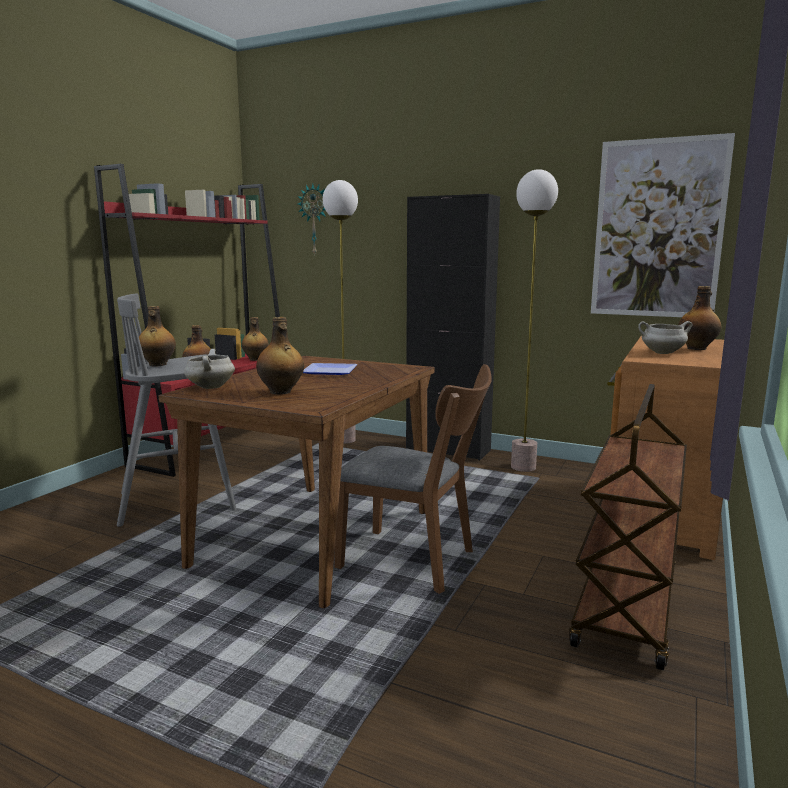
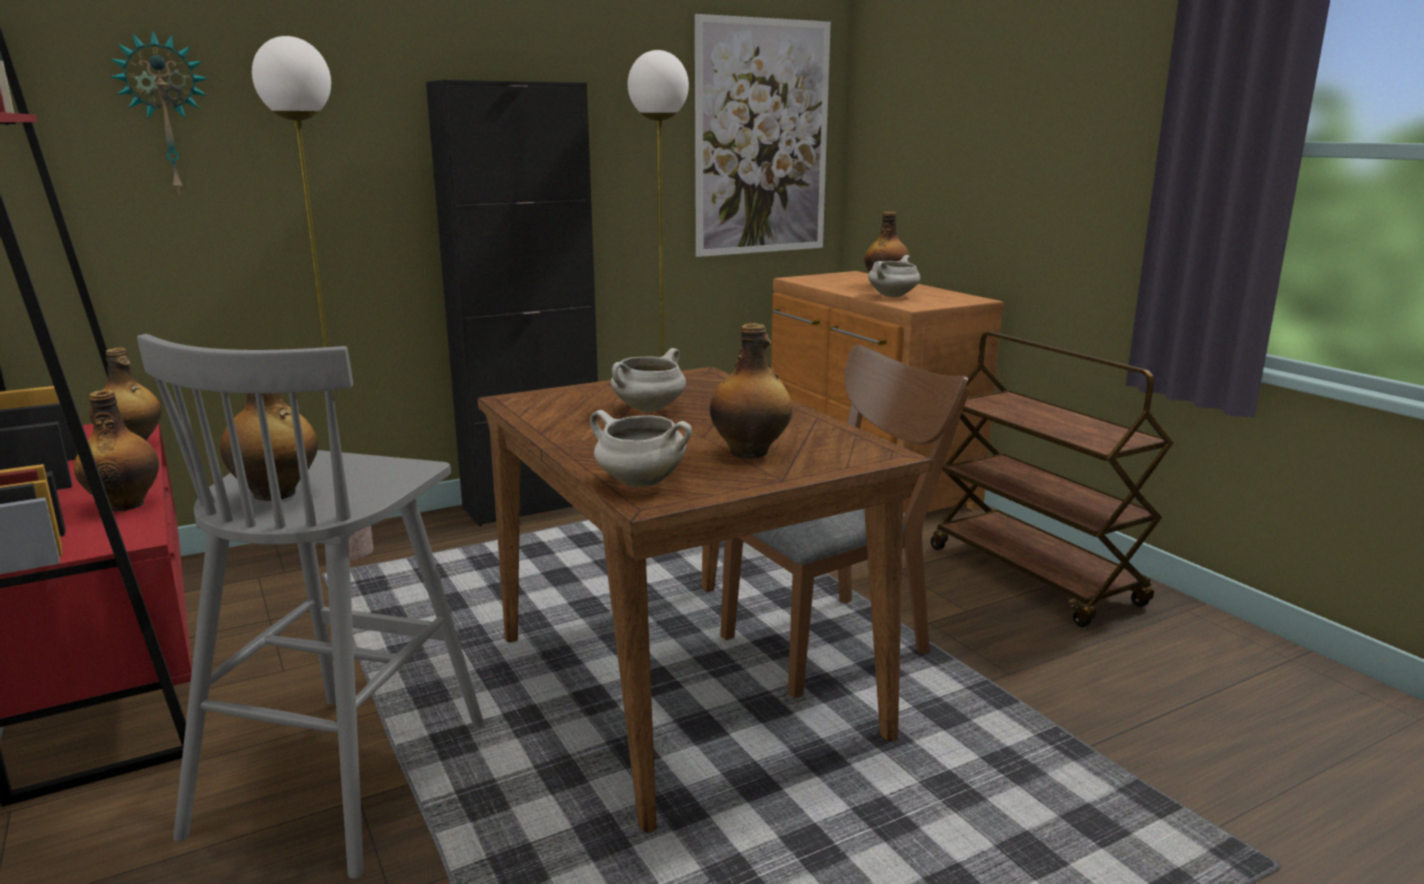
camera: 55 degrees left, 5 degrees up
plate [303,363,358,375] -> white cooking pot [611,348,686,412]

